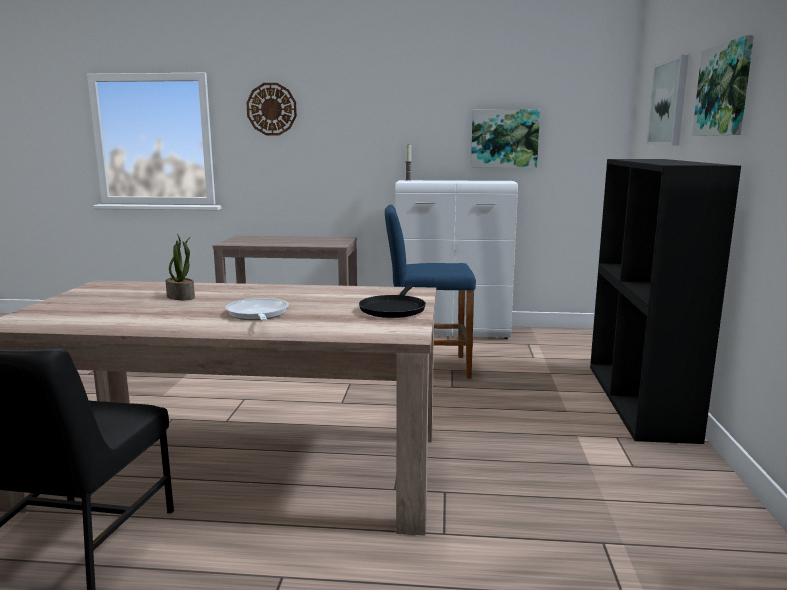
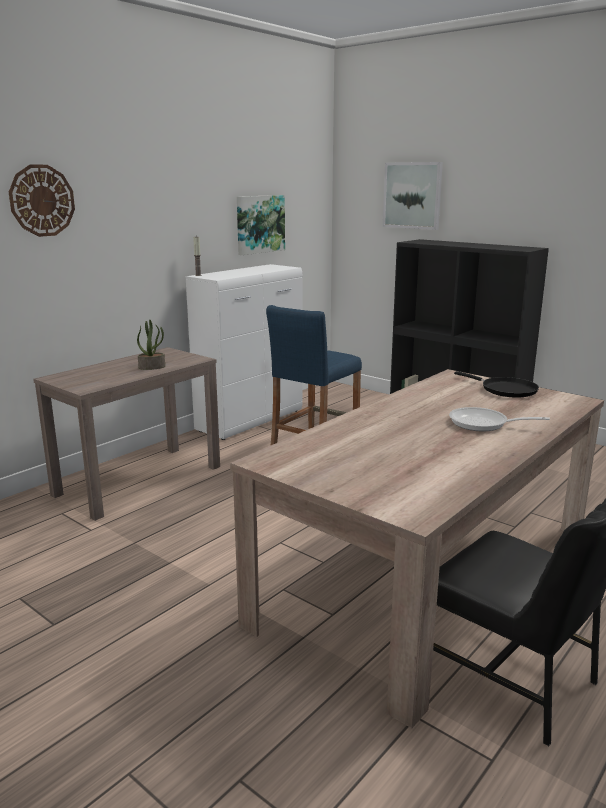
camera: 55 degrees left, 5 degrees up
potted plant [165,234,195,300] -> potted plant moved to [137,319,165,370]
picture [692,35,754,136] -> none

